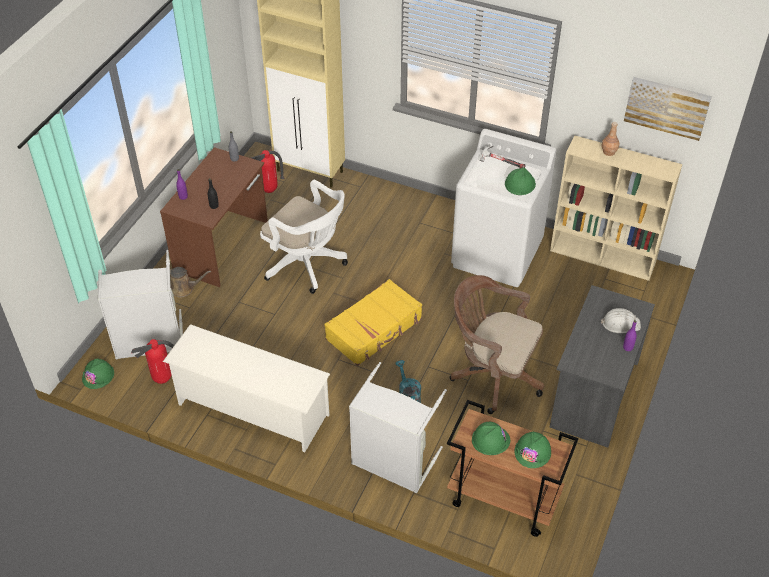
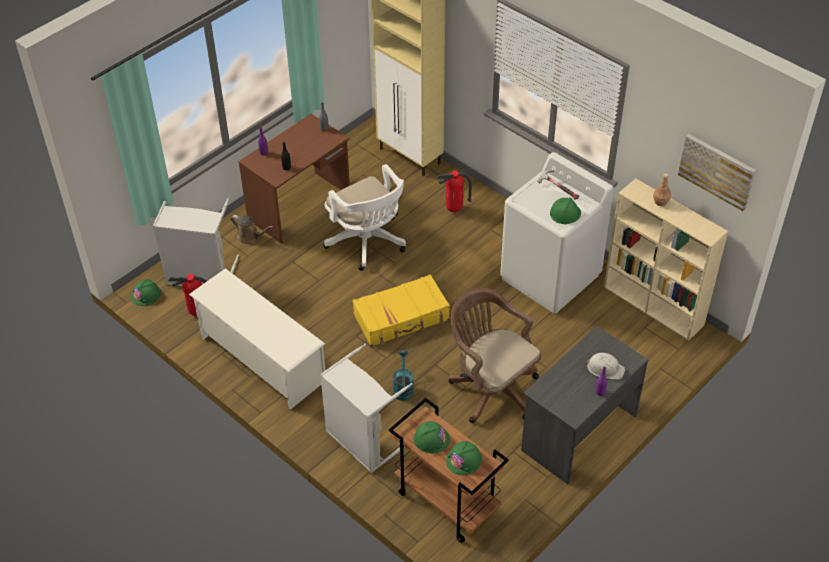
camera: 20 degrees right, 0 degrees up
fire extinguisher [251,150,284,193] -> fire extinguisher moved to [437,170,472,212]

